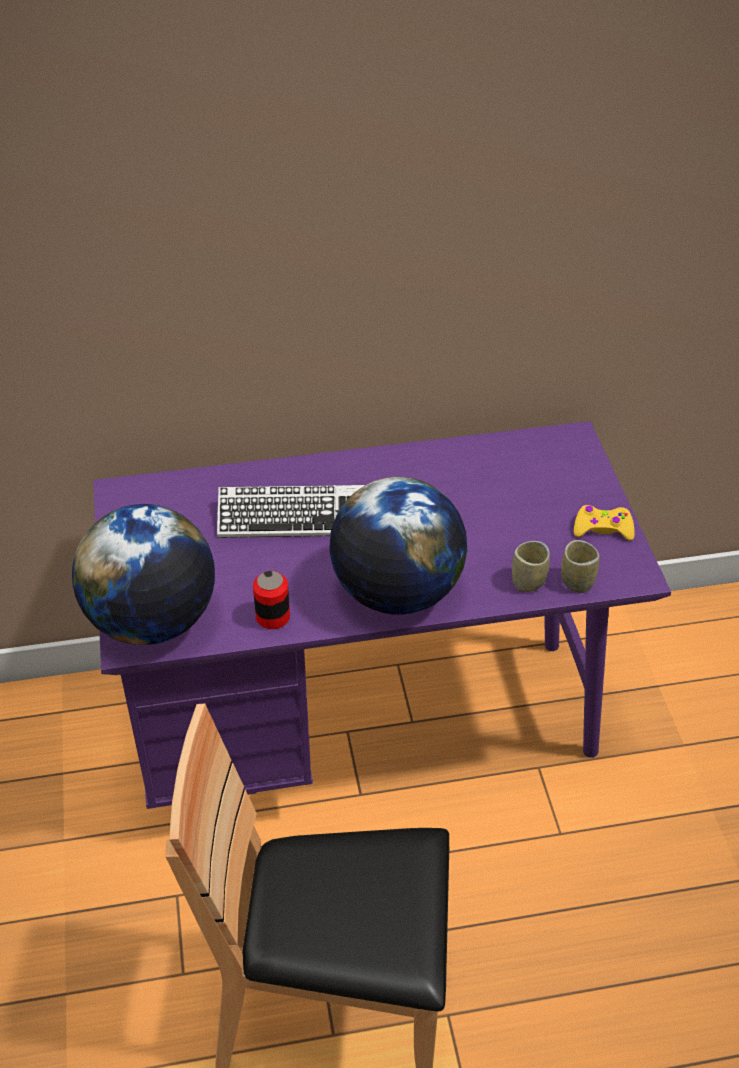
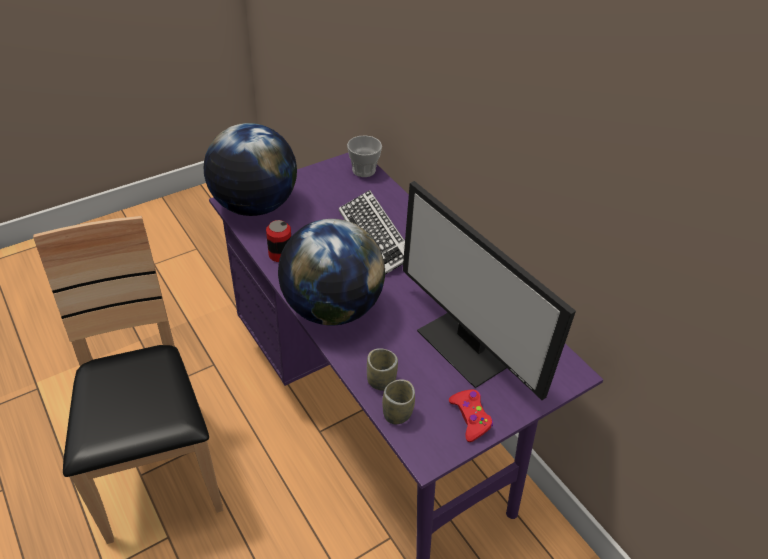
camera: 65 degrees right, 0 degrees up
yellow game controller [574,505,634,541] -> red game controller [449,390,493,442]
none -> cup [347,135,382,177]
none -> monitor [403,181,576,400]

